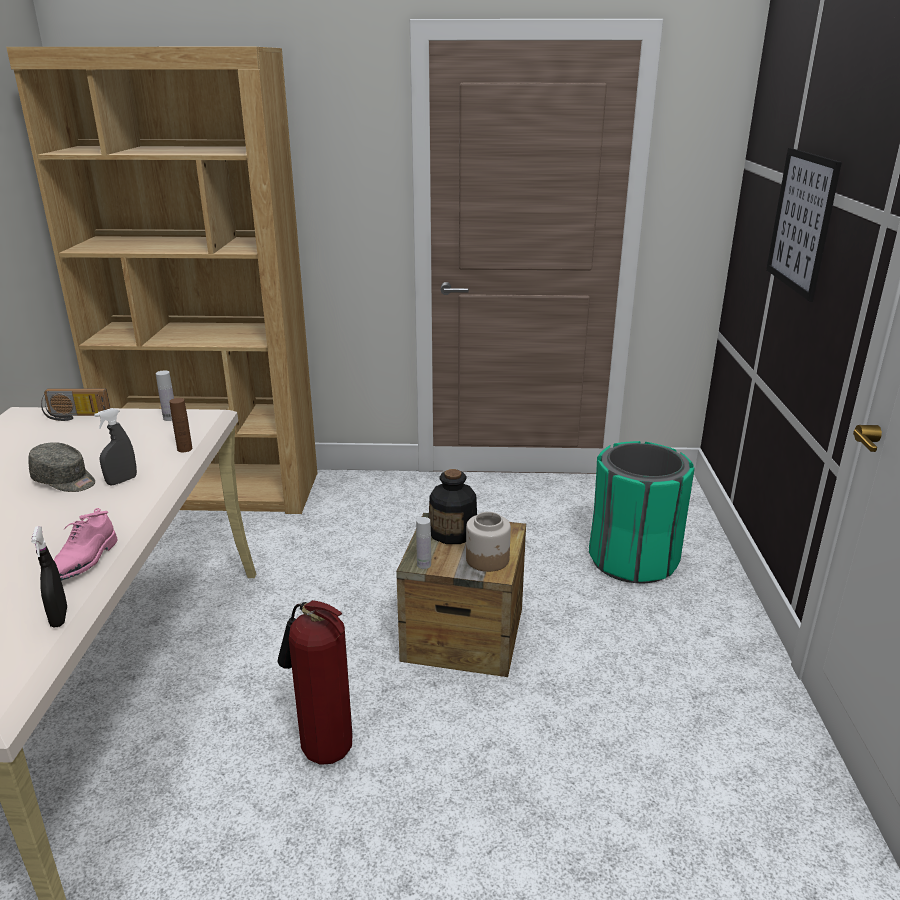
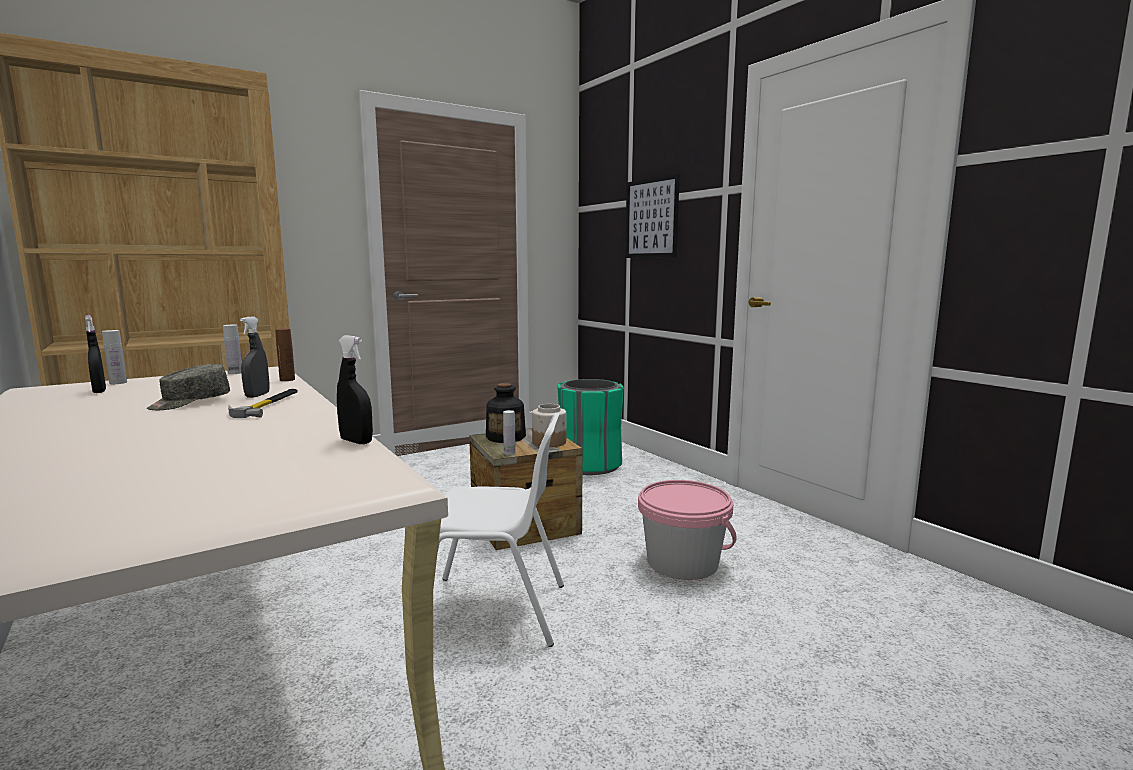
camera: 35 degrees left, 15 degrees down
grey cap [28,442,95,492] -> grey cap turned 135 degrees clockwise [147,364,230,410]
radio [41,388,111,421] -> white bottle [102,330,127,384]
pink shoe [54,508,117,580] -> none
fire extinguisher [278,600,352,765] -> white chair [438,413,564,647]
none -> black spray bottle [85,315,106,393]
none -> hammer [228,389,298,418]
none -> pink bucket [638,480,737,580]

